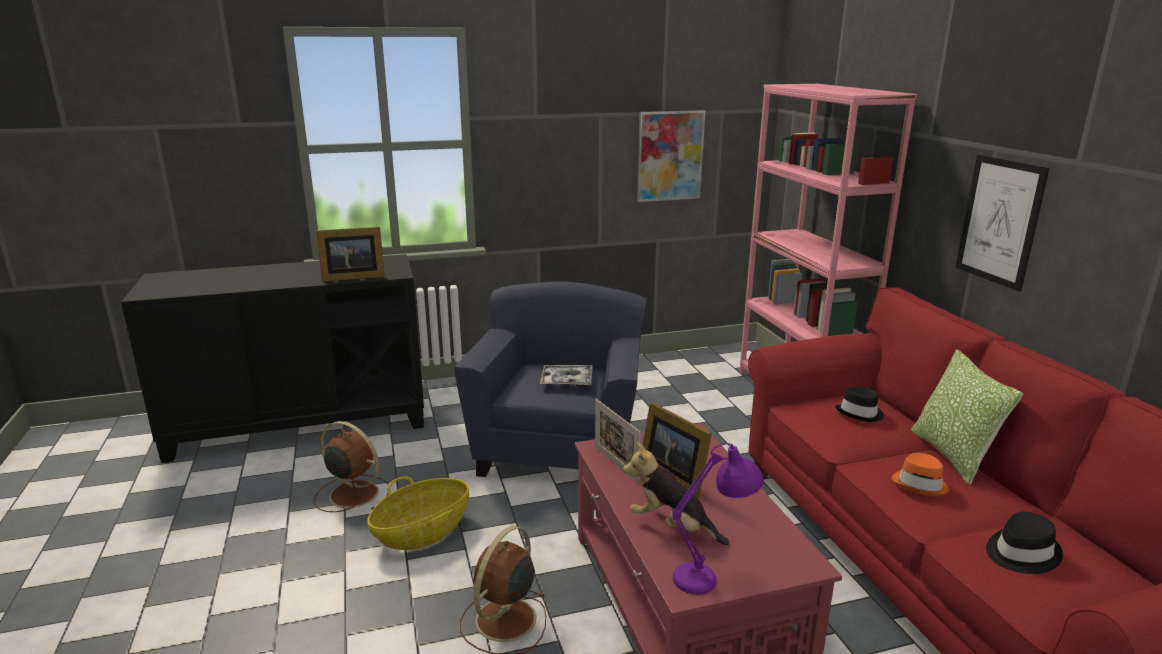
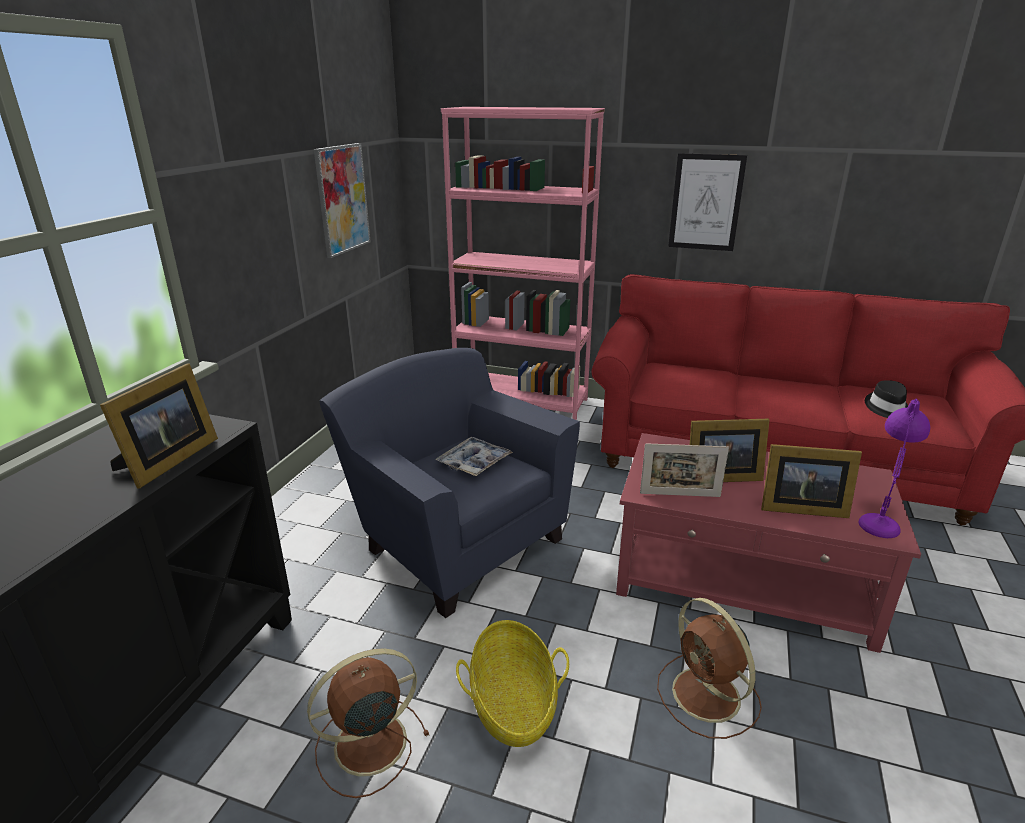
camera: 55 degrees left, 5 degrees up
plush toy [623,442,729,545] -> picture frame [761,444,862,518]
black hat [835,387,884,422] -> none
orange hat [891,453,949,496] -> none
pillow [911,349,1023,485] -> none

